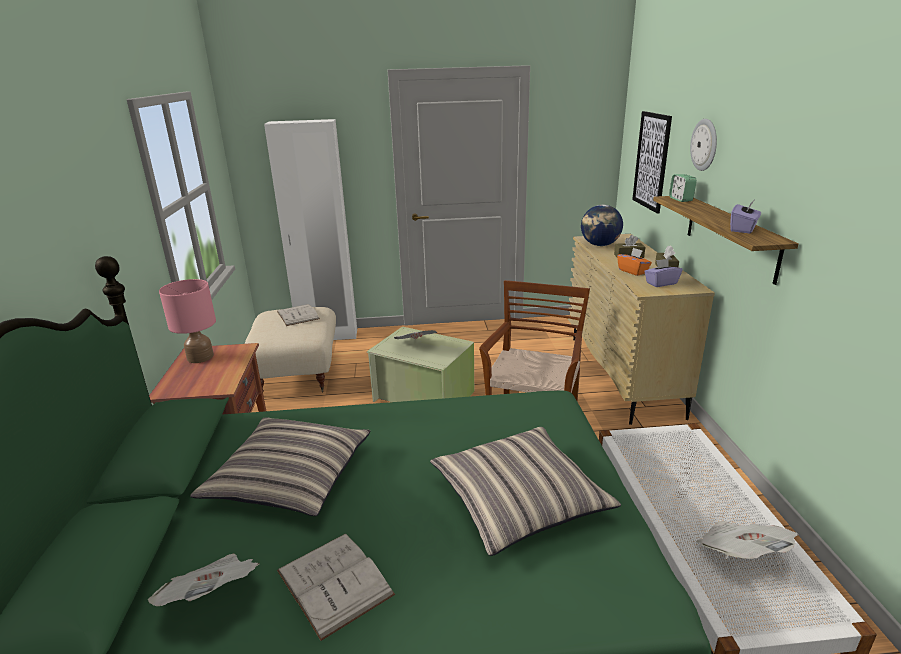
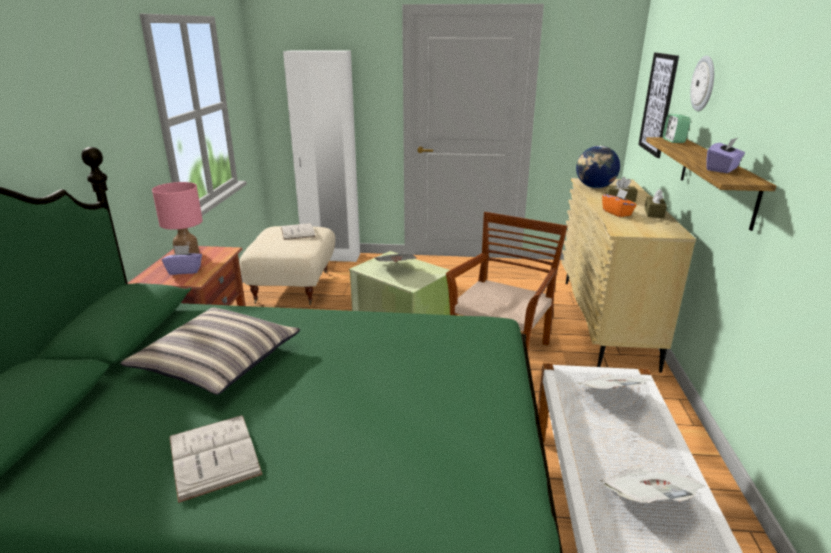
camera: 10 degrees right, 0 degrees up
newspaper [148,553,259,606] -> newspaper moved to [576,375,654,389]
pillow [430,427,621,556] -> none
purple tissue box [644,259,682,287] -> purple tissue box moved to [162,245,202,275]

